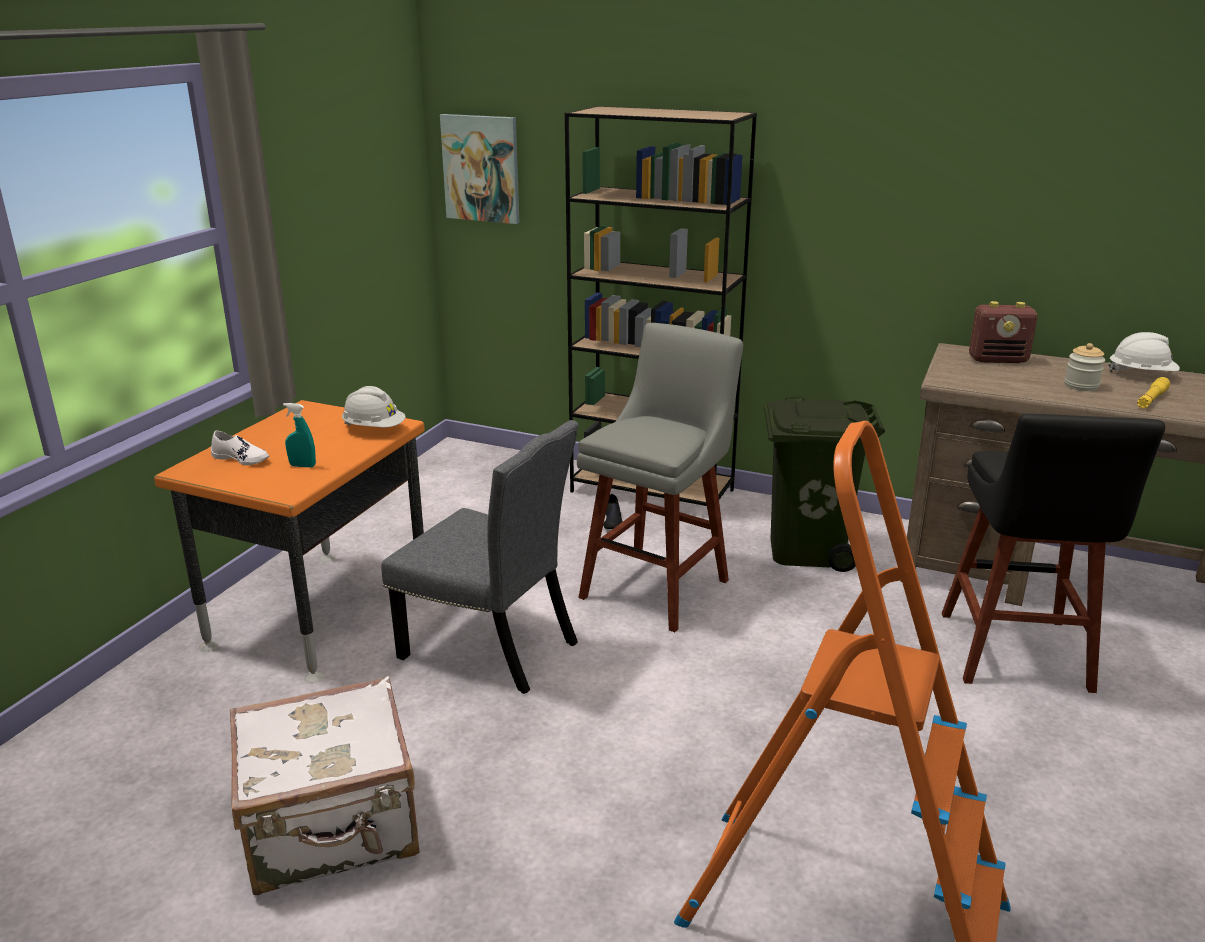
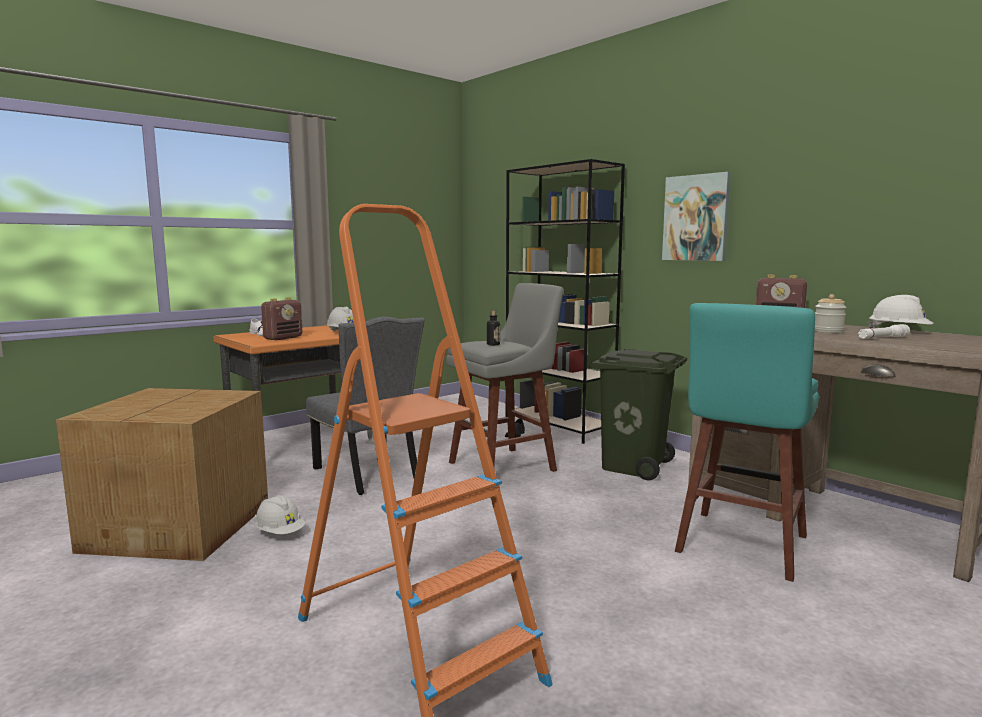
camera: 25 degrees right, 15 degrees down
white suitcase [230,676,420,895] -> cardboard box [56,388,268,561]
turquoise spray bottle [283,403,316,467] -> radio [261,297,302,340]
picture [440,114,520,224] -> picture moved to [662,172,731,261]
black stool [942,414,1165,693] -> turquoise stool [675,303,819,582]
yellow flashlight [1137,377,1170,408] -> white flashlight [858,324,910,339]
none -> white hard hat [254,495,306,534]
none -> bottle [487,310,500,345]

